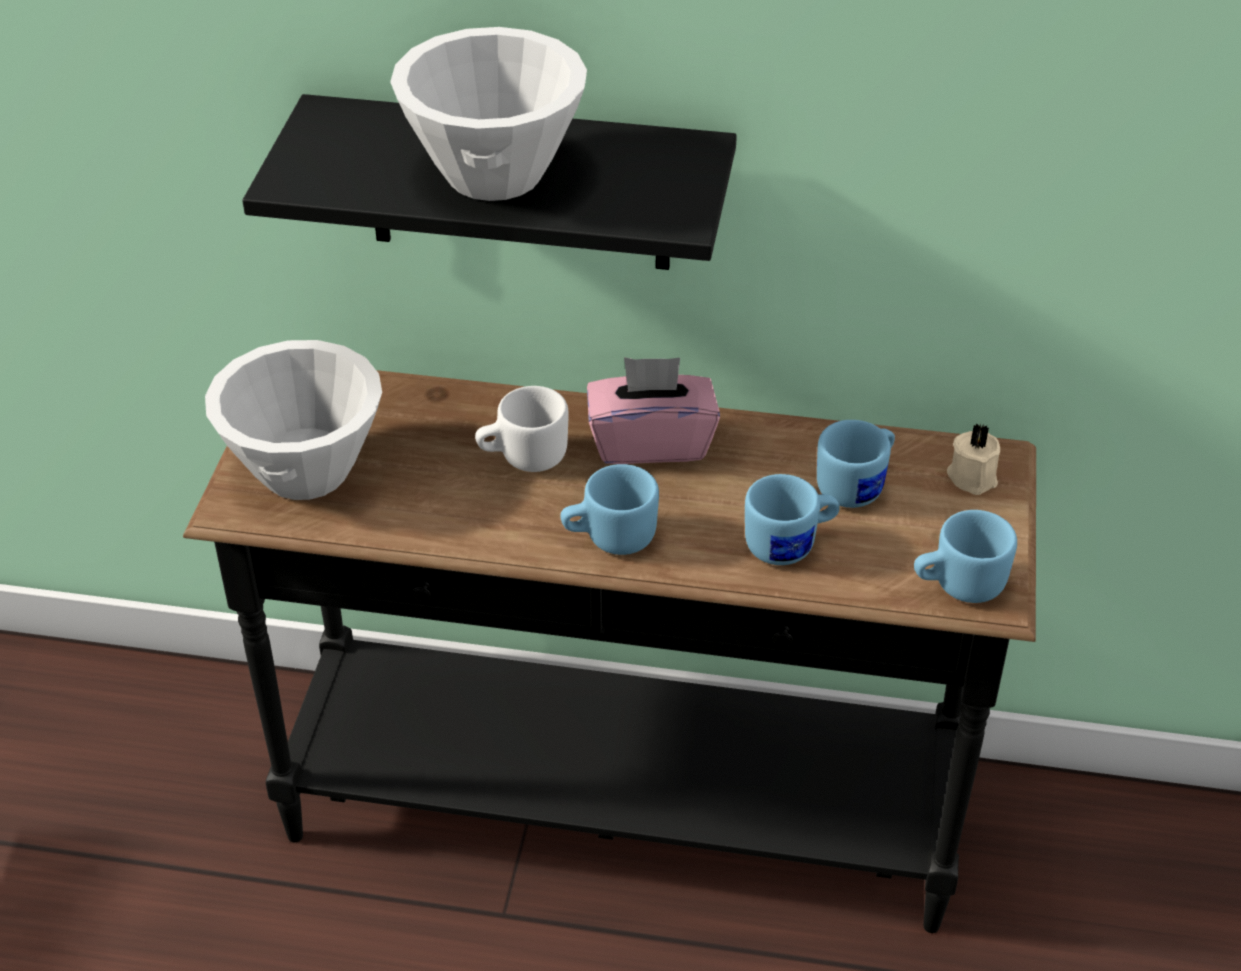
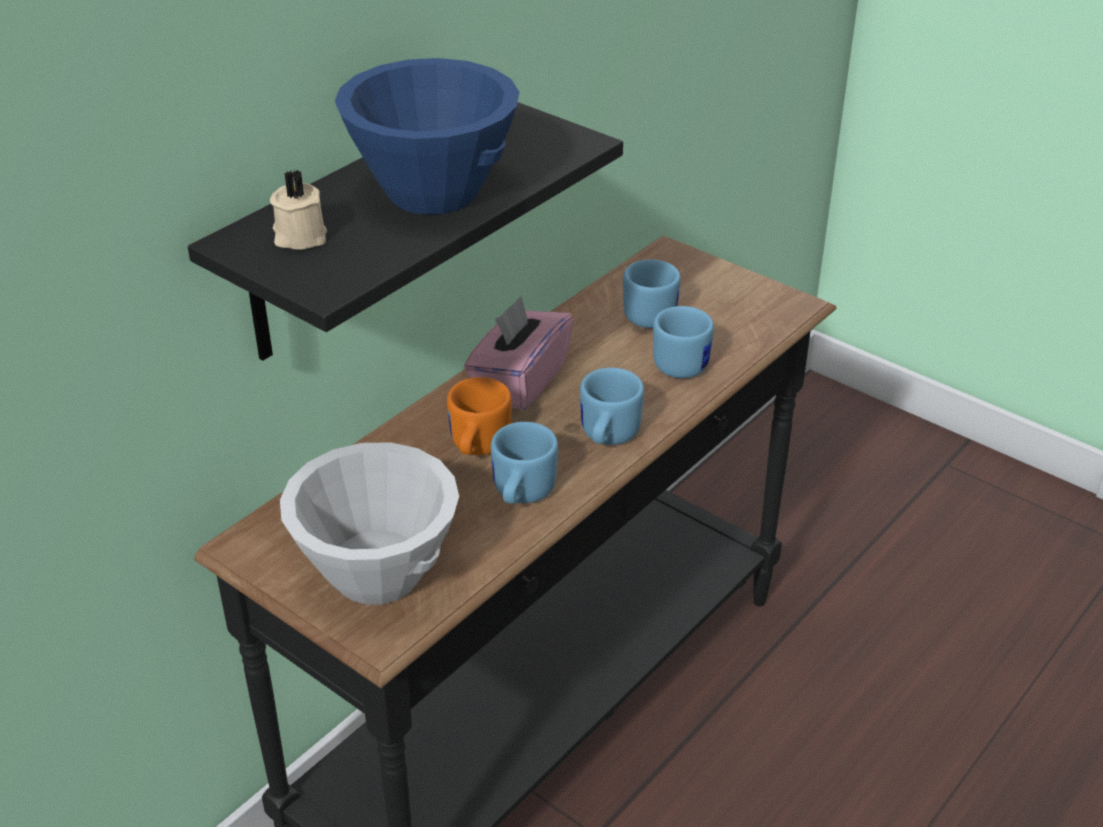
camera: 60 degrees left, 5 degrees down
white bowl [390,27,587,201] -> blue bowl [335,58,519,215]
white mug [475,386,569,472] -> orange mug [447,377,512,455]
blue mug [914,510,1017,603] -> blue mug moved to [491,422,558,504]
beige candle [947,423,1000,495] -> beige candle moved to [270,170,327,250]

